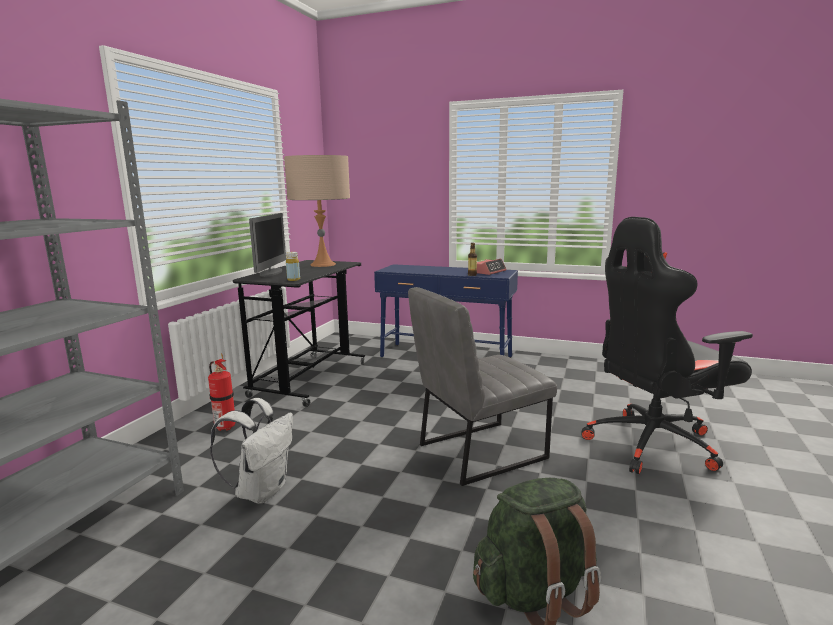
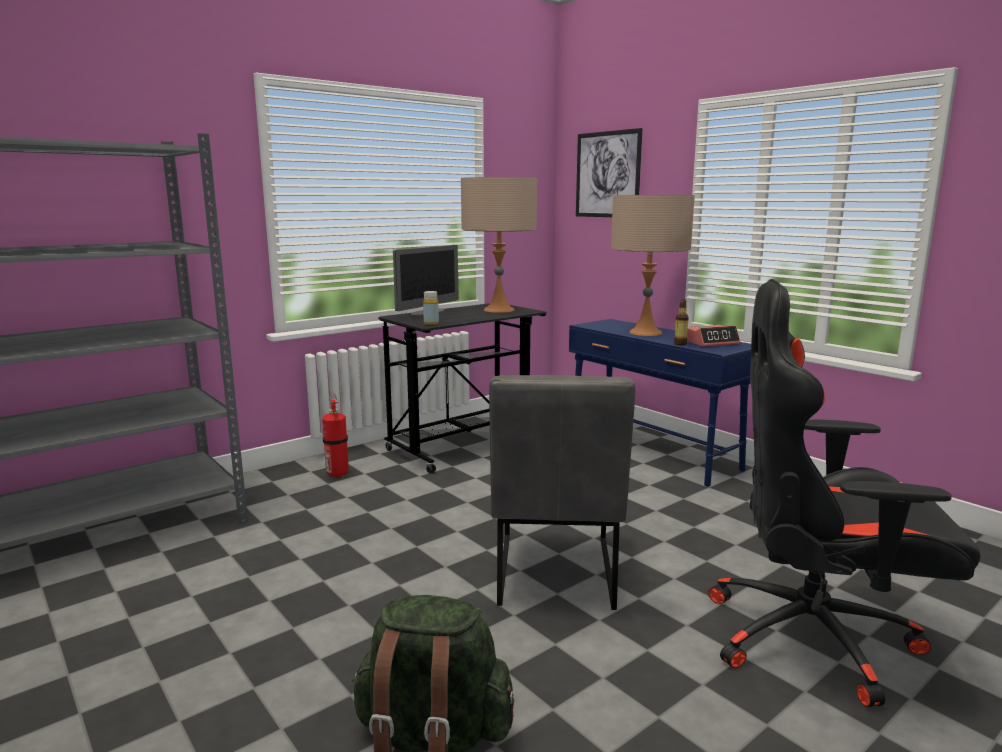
camera: 30 degrees right, 0 degrees up
white backpack [210,398,293,504] -> none
grey chair [408,287,557,486] -> grey chair turned 90 degrees counterclockwise [489,375,635,610]
none -> picture [576,128,642,217]
none -> beige table lamp [611,195,695,336]

